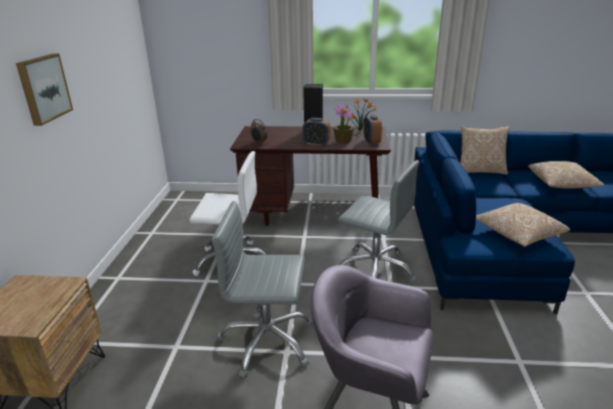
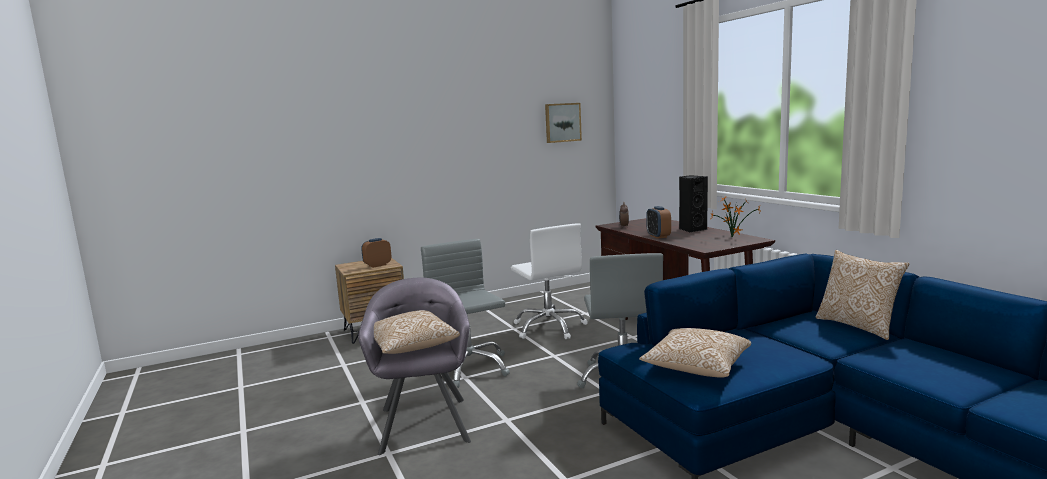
camera: 60 degrees right, 15 degrees down
picture [16,54,73,126] -> picture moved to [545,103,582,143]
potted plant [333,104,354,144] -> none
alarm clock [364,115,382,145] -> alarm clock moved to [361,238,391,268]
pillow [528,161,605,189] -> pillow moved to [374,310,460,354]

